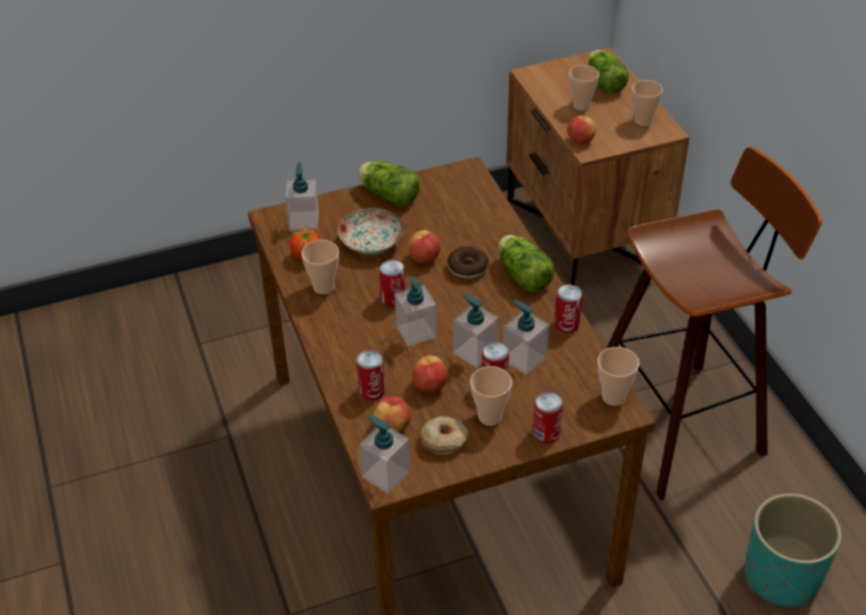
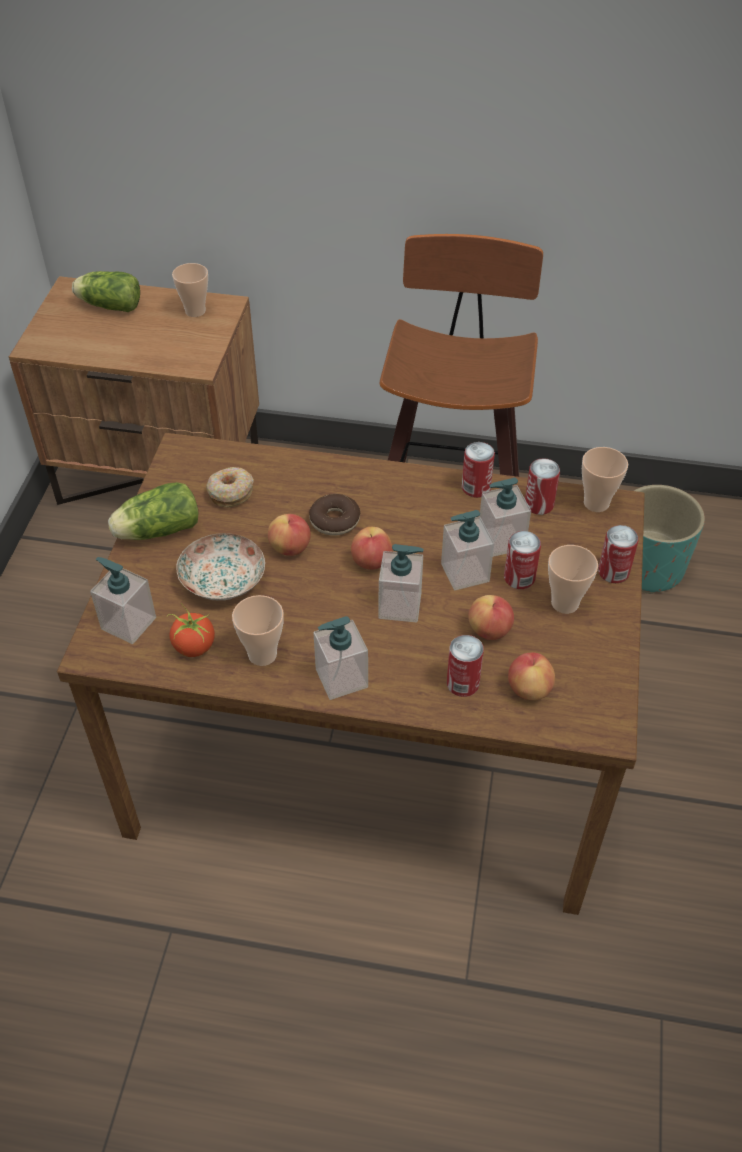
camera: 60 degrees left, 5 degrees up
soap dispenser [359,415,410,494] -> soap dispenser moved to [313,616,368,700]
can [379,259,406,307] -> can moved to [525,458,560,515]
donut [420,416,468,455] -> donut moved to [206,467,254,508]
lettuce [498,235,554,292] -> none
apple [567,116,596,144] -> apple moved to [351,527,393,569]
cup [569,65,599,110] -> none

